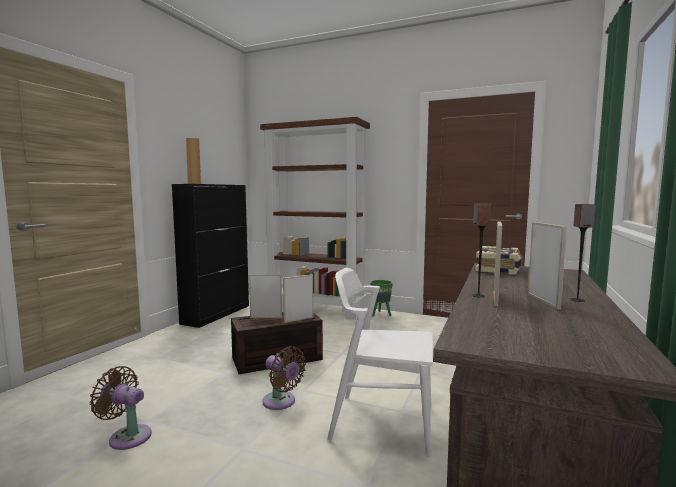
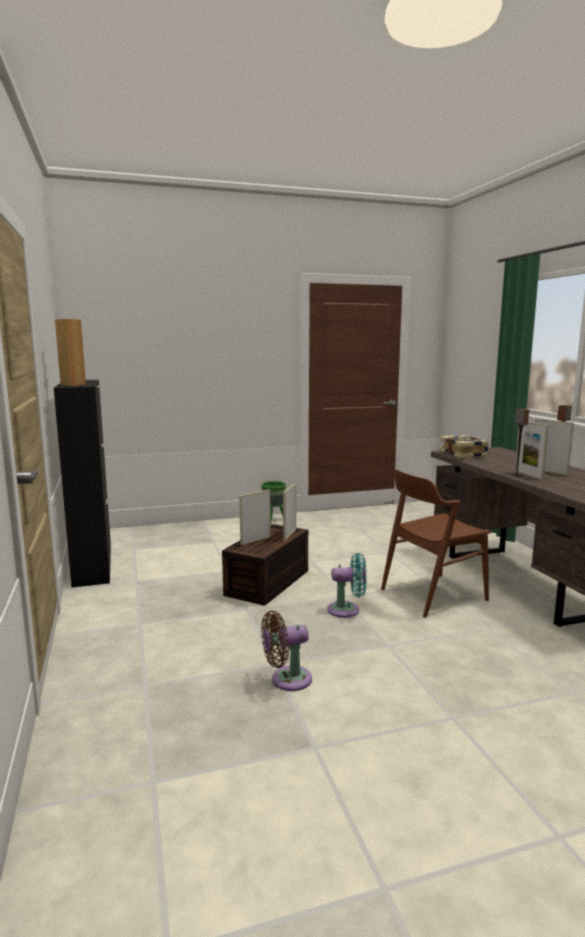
camera: 40 degrees left, 5 degrees up
brown bookcase [260,117,370,318] -> none
brown fan [262,346,306,410] -> turquoise fan [327,553,367,618]
white chair [327,268,433,456] -> brown chair [381,470,491,618]

